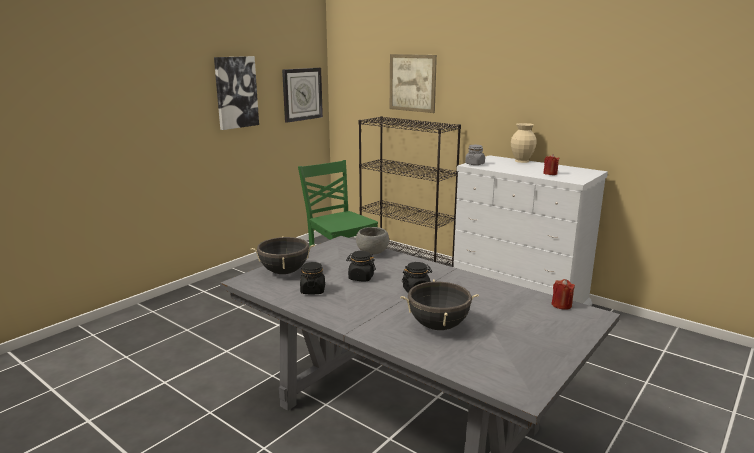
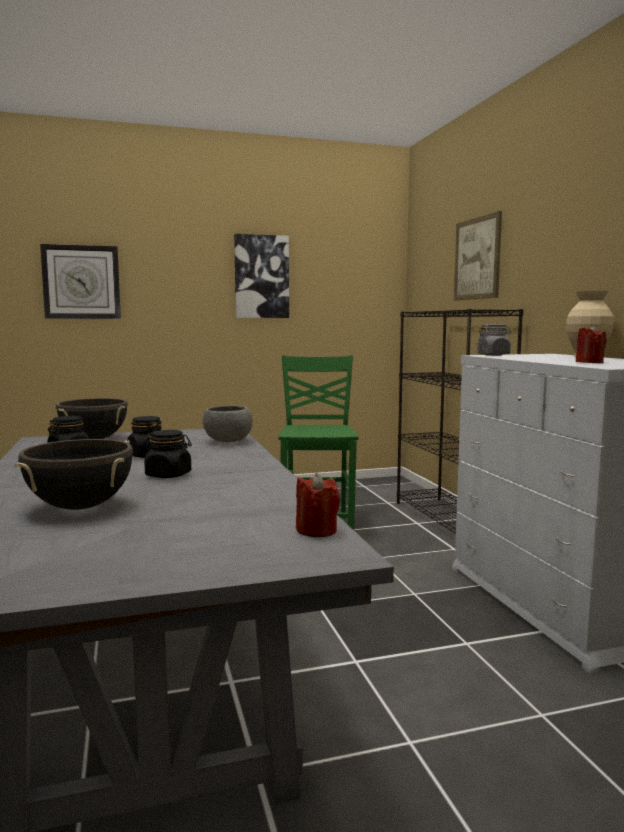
camera: 35 degrees right, 10 degrees down
wall clock [282,68,323,123] -> wall clock moved to [40,244,121,319]

